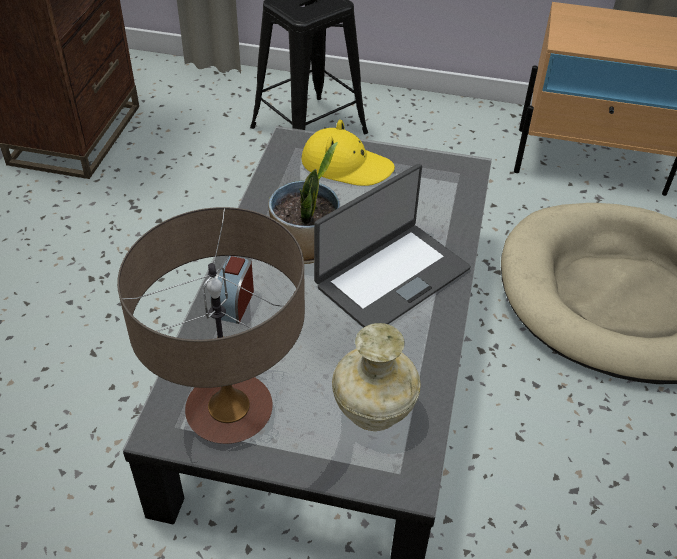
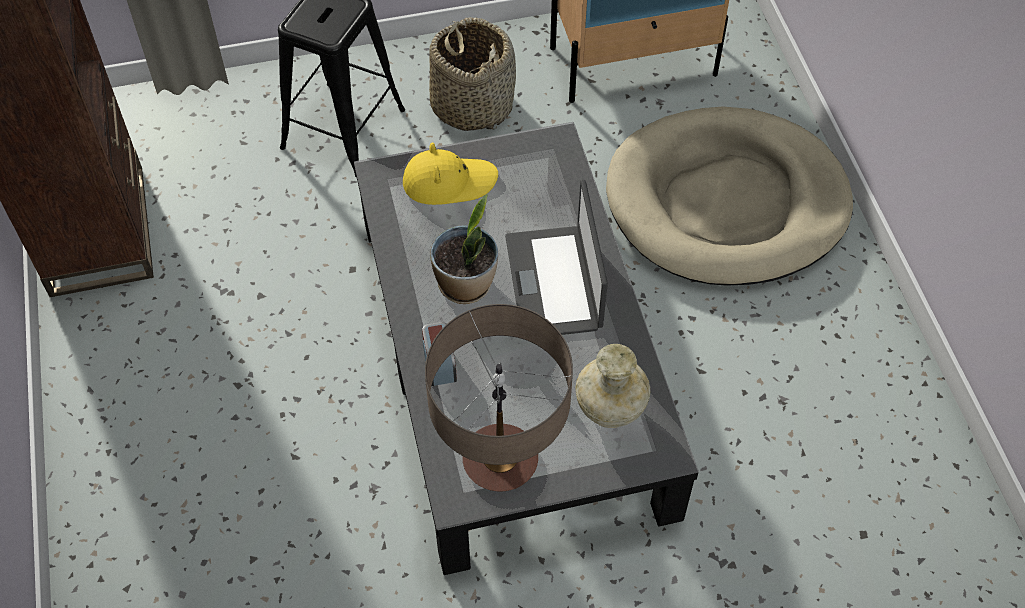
camera: 25 degrees left, 10 degrees up
laptop [314,164,471,328] -> laptop turned 150 degrees clockwise [505,180,608,335]
none -> basket [429,17,516,131]

